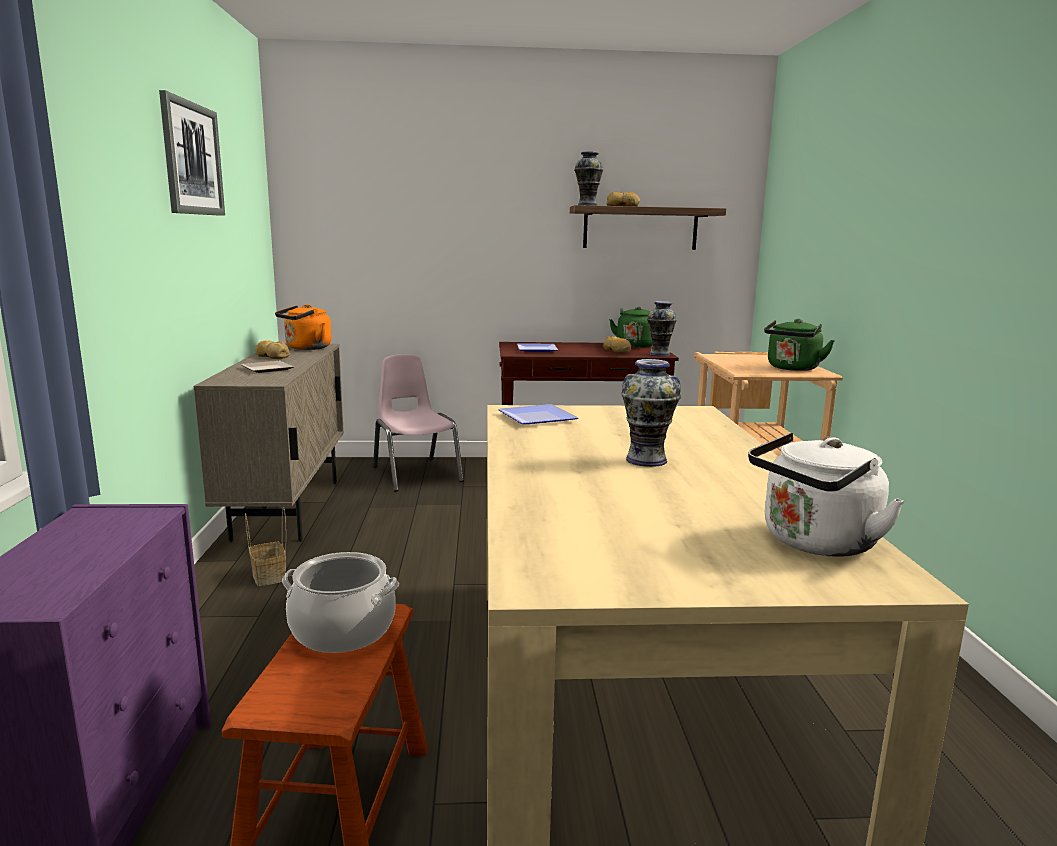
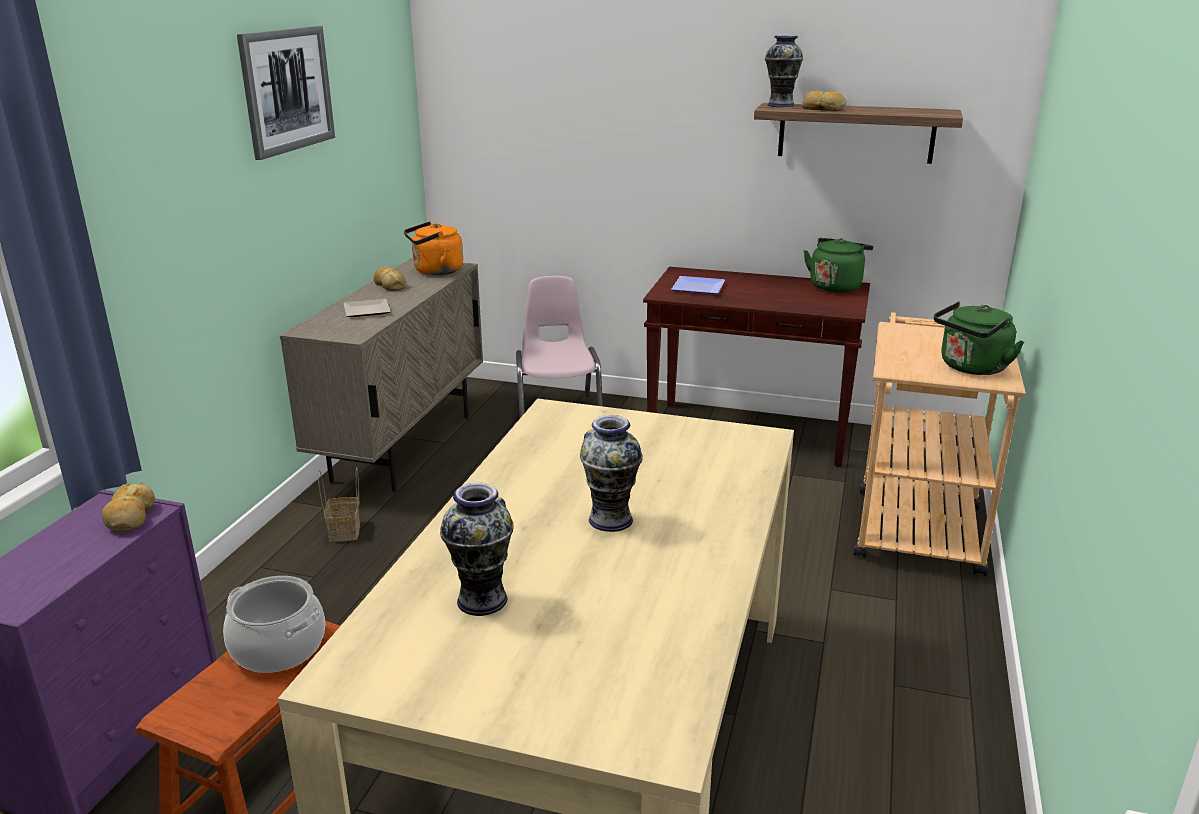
camera: 20 degrees right, 10 degrees up
plate [498,404,578,424] -> none
bread [603,336,631,353] -> bread moved to [102,482,155,532]
vase [647,301,677,357] -> vase moved to [440,483,514,616]
white kettle [748,433,905,557] -> none

